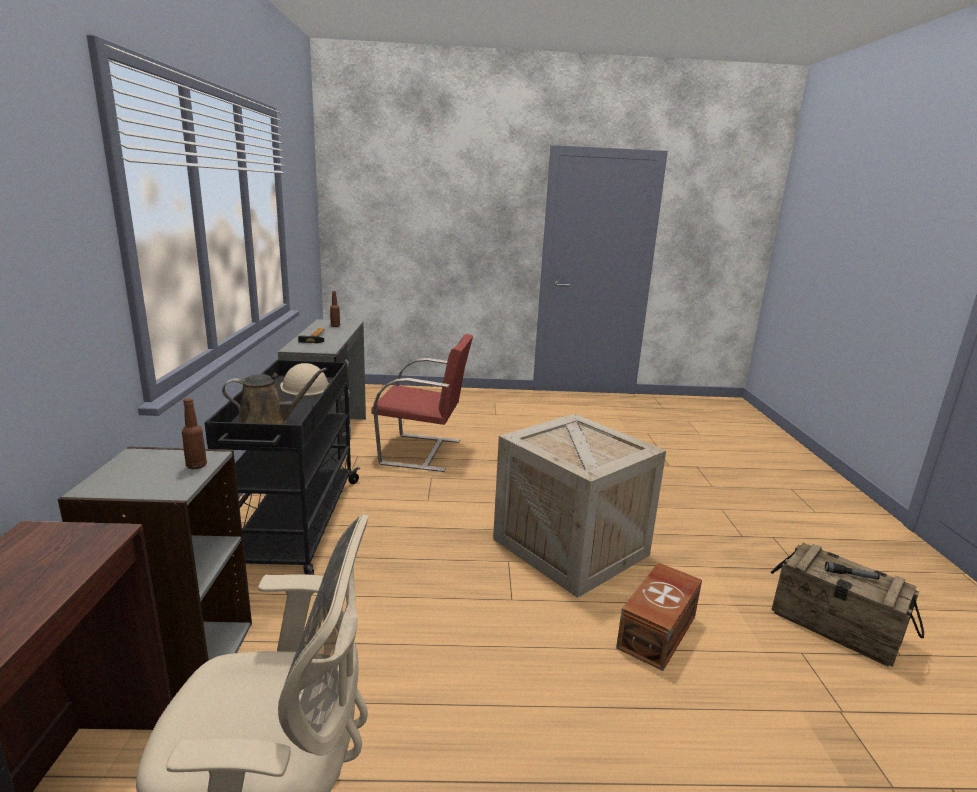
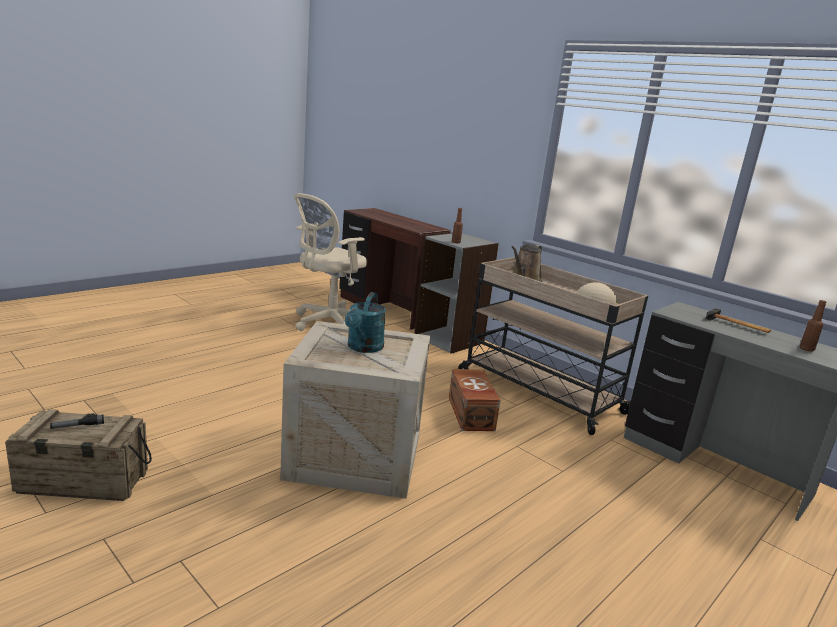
camera: 135 degrees right, 0 degrees up
black cart [205,360,361,575] -> beige cart [458,257,648,435]
red chair [371,334,473,472] -> none
brown storage box [616,563,702,671] -> brown storage box moved to [449,369,501,431]
none -> turquoise watering can [345,292,386,353]

